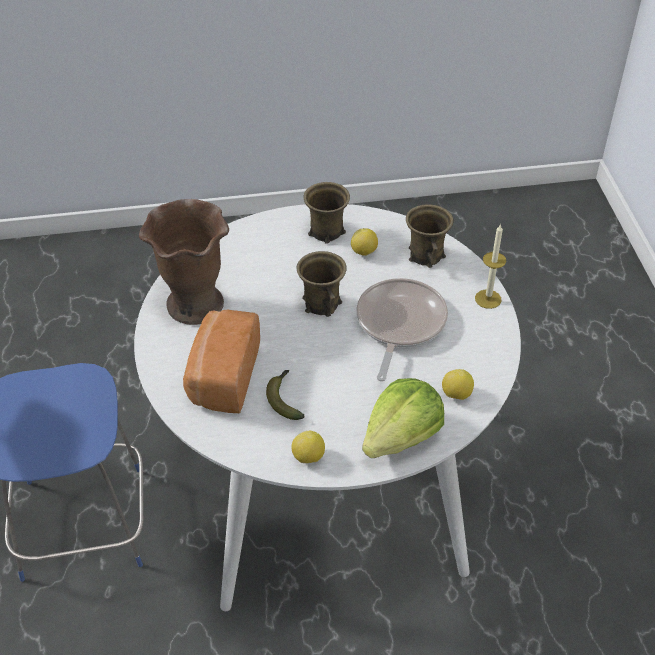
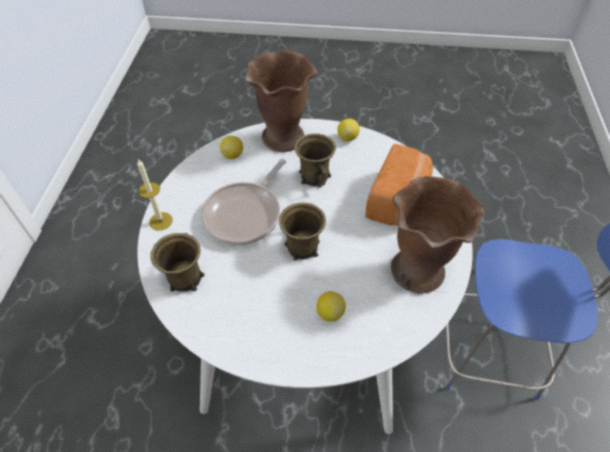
camera: 165 degrees left, 5 degrees up
banana [266,370,305,420] -> none
brown mug [304,182,350,244] -> brown mug moved to [294,133,336,188]
lemon [351,228,378,256] -> lemon moved to [316,291,346,322]
lettuce [362,378,444,458] -> brown vase [245,51,317,152]

